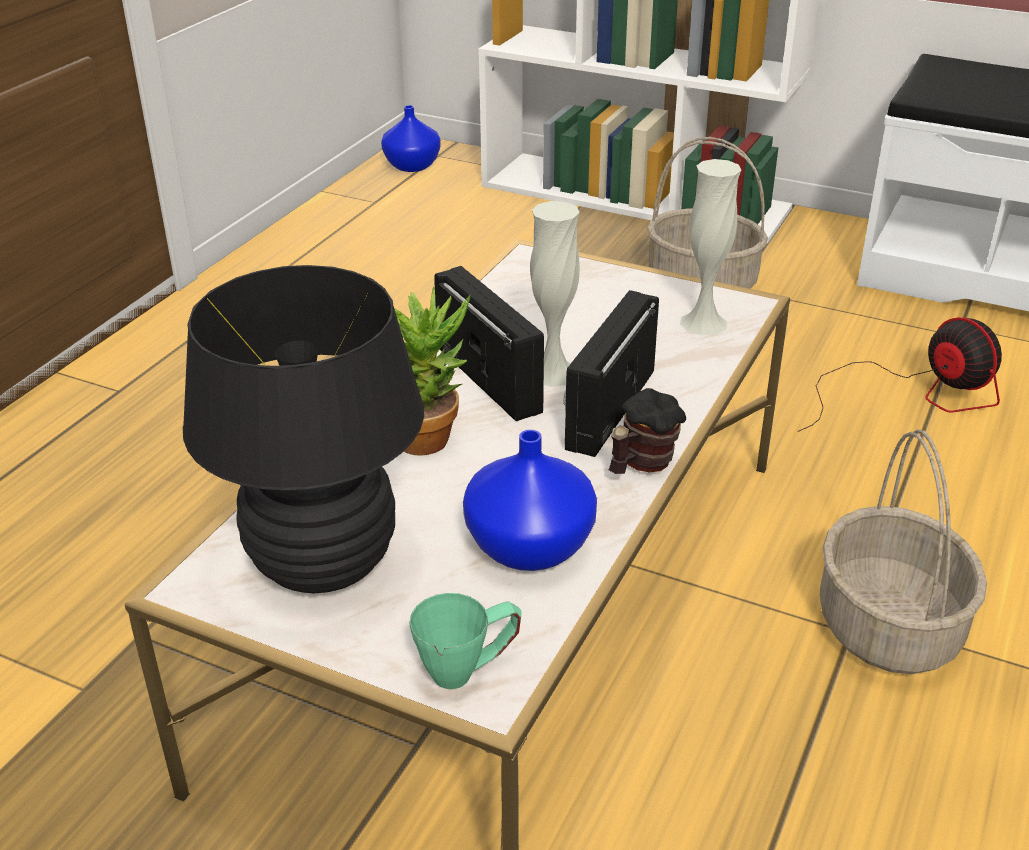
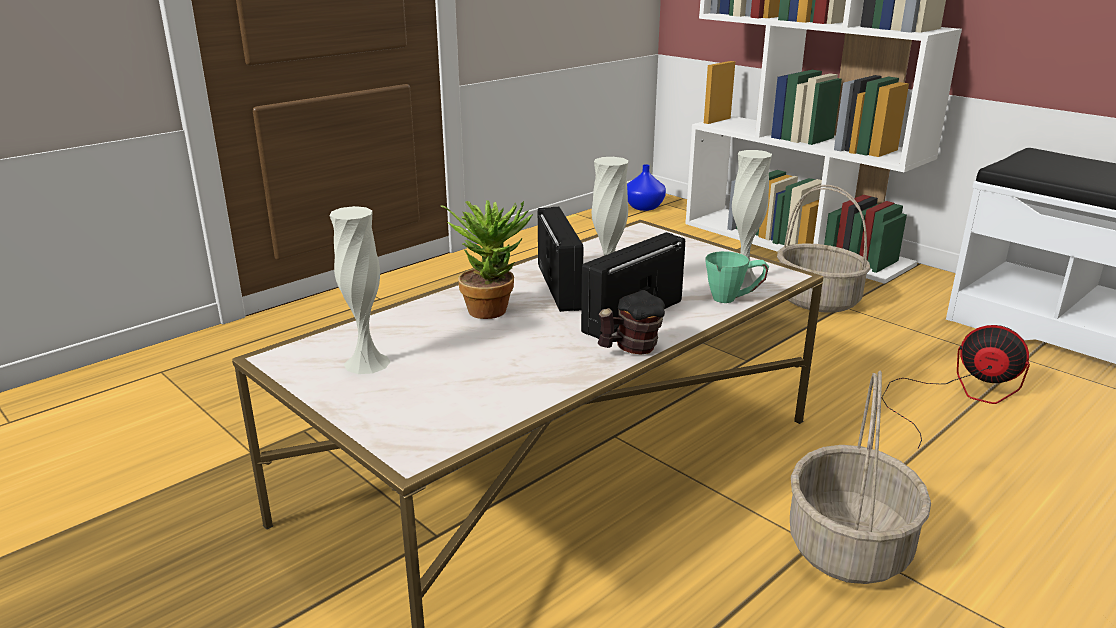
camera: 20 degrees right, 10 degrees down
black table lamp [183,265,424,593] -> white vase [329,206,390,374]
green mug [410,593,522,689] -> green mug moved to [705,251,769,303]
blue vase [463,430,597,571] -> none
fan [798,317,1002,432] -> fan turned 45 degrees counterclockwise [882,325,1030,449]

